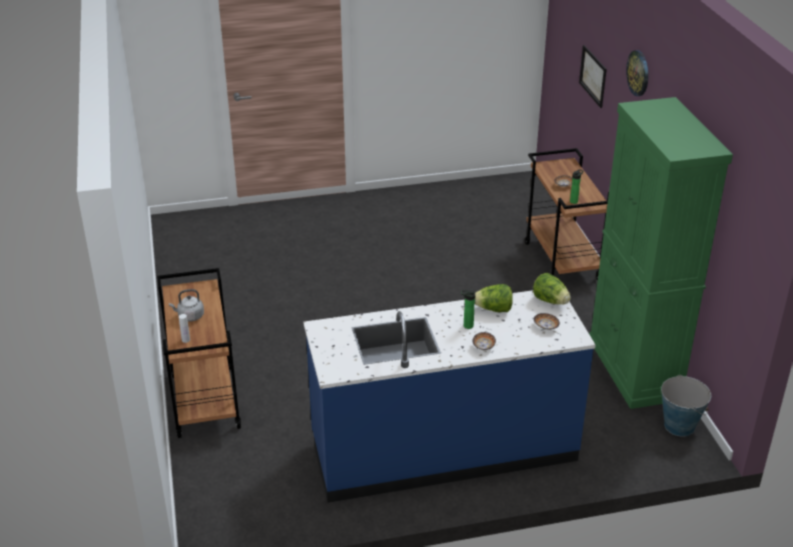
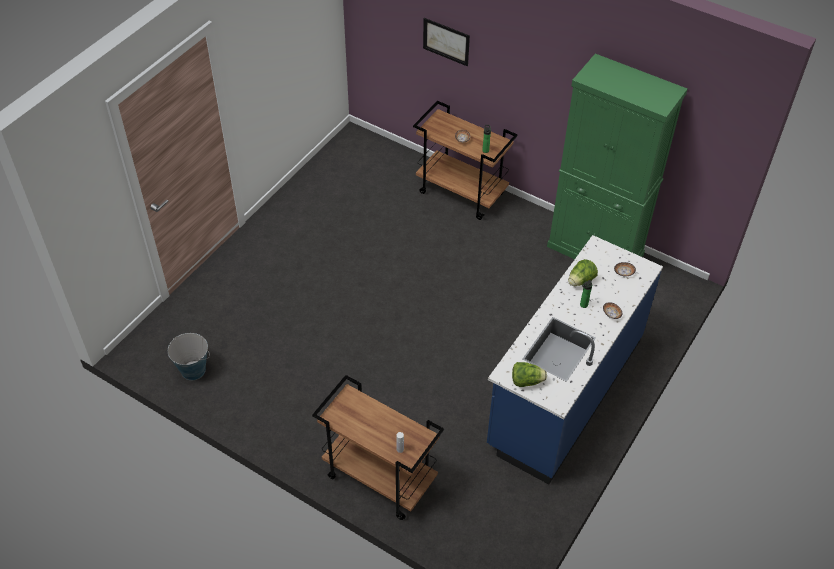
camera: 45 degrees left, 15 degrees up
grey kettle [169,289,204,322] -> none
lettuce [533,273,571,304] -> lettuce moved to [512,362,547,387]
wall clock [626,50,648,96] -> none
bucket [661,375,711,437] -> bucket moved to [168,333,210,380]

